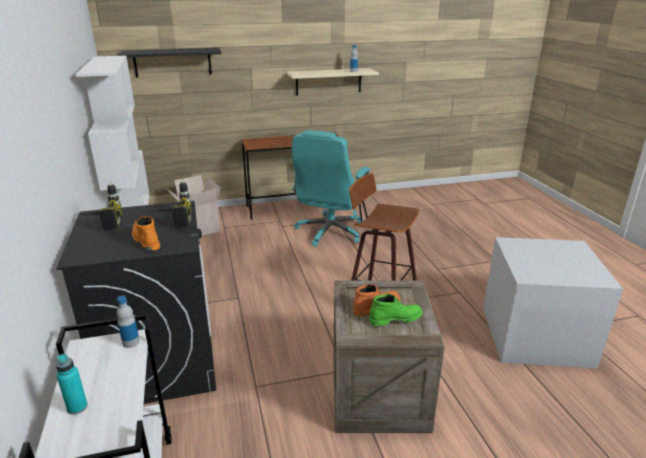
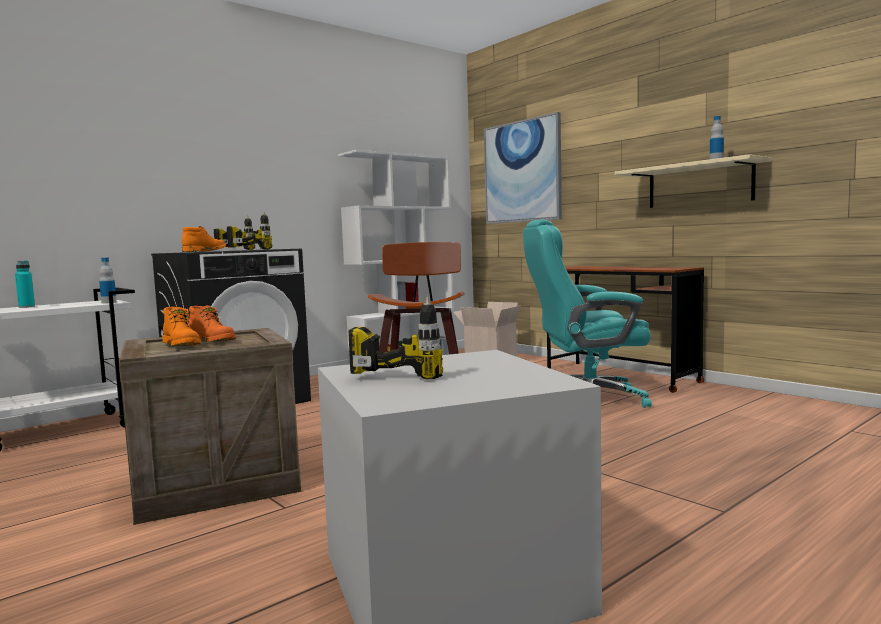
camera: 65 degrees right, 20 degrees down
black shelf [118,48,222,78] -> picture [484,112,562,224]
green boot [369,294,423,326] -> orange boot [162,307,201,346]
none -> power drill [348,297,443,379]

